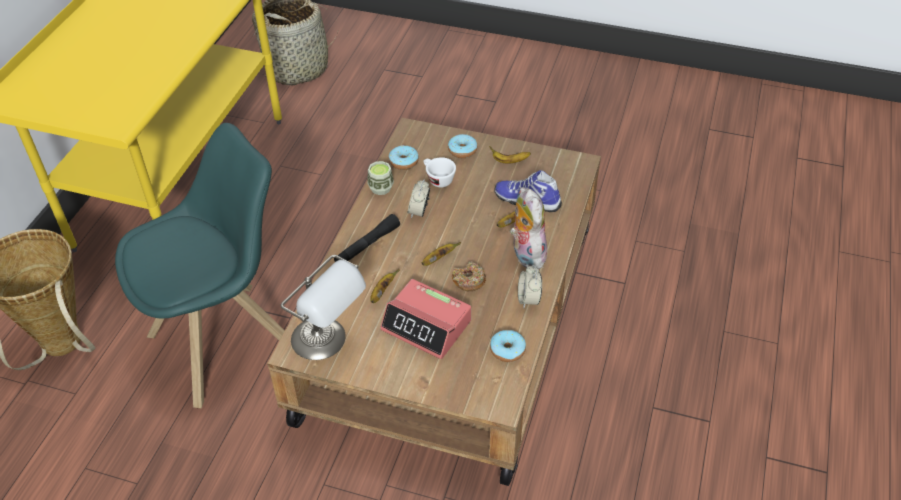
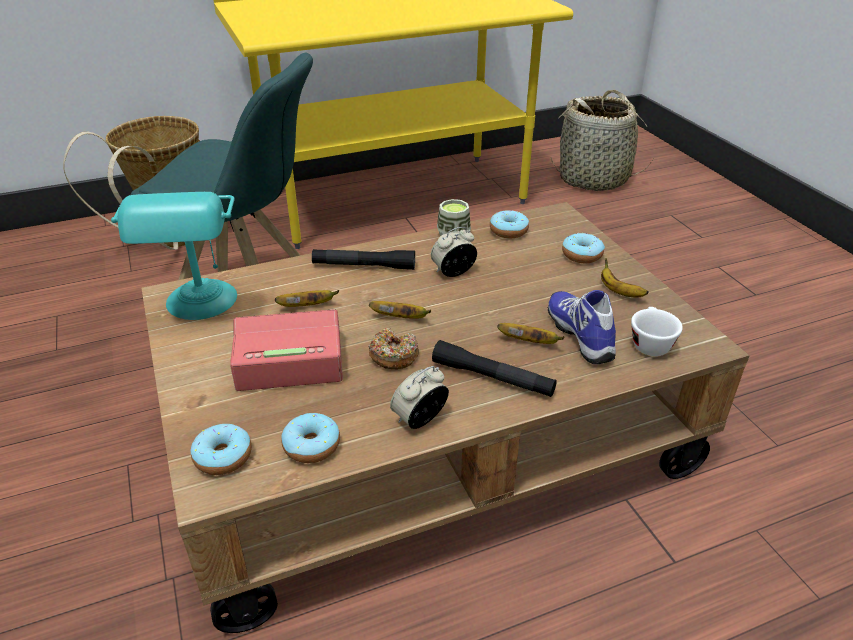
camera: 50 degrees right, 10 degrees down
white table lamp [281,255,366,360] -> turquoise table lamp [111,192,237,320]
alarm clock [380,279,471,359] -> alarm clock turned 90 degrees clockwise [230,309,343,391]
white cup [424,157,456,188] -> white cup moved to [631,307,683,356]
plush toy [510,187,547,269] -> black flashlight [432,340,557,397]
none -> donut [190,424,252,475]

